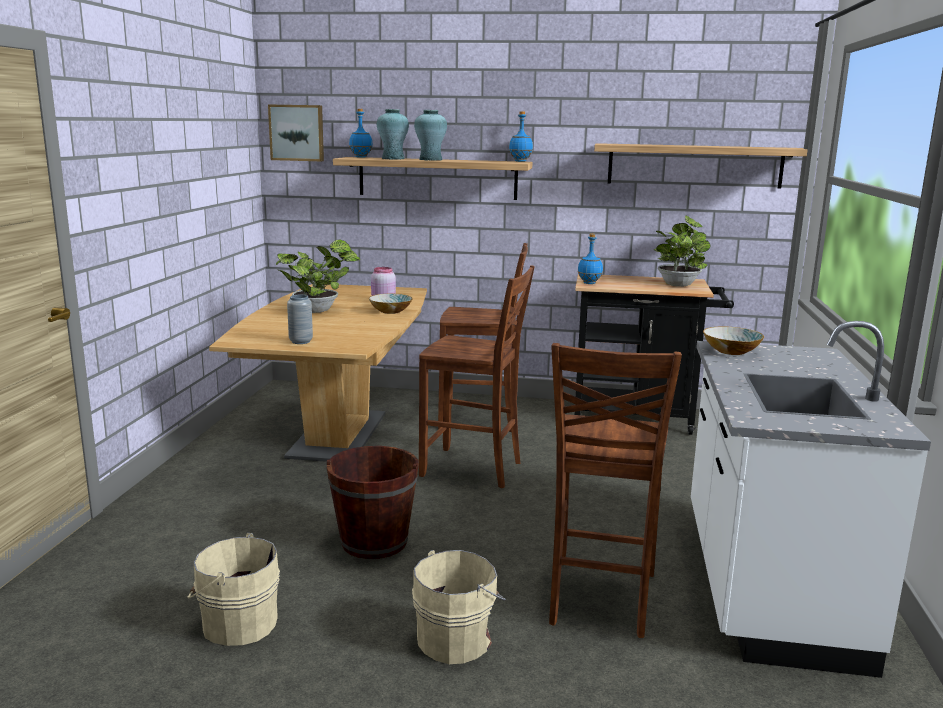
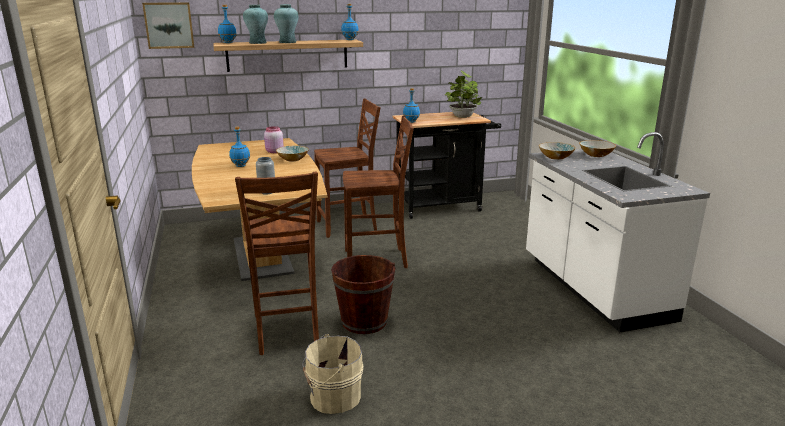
camera: 25 degrees left, 5 degrees up
potted plant [276,239,360,313] -> blue bottle [229,126,250,167]
beige bucket [412,550,506,664] -> none
brown chair [549,343,682,638] -> brown chair moved to [235,172,319,355]
shelf [594,143,808,189] -> none
none -> bowl [579,140,616,157]

